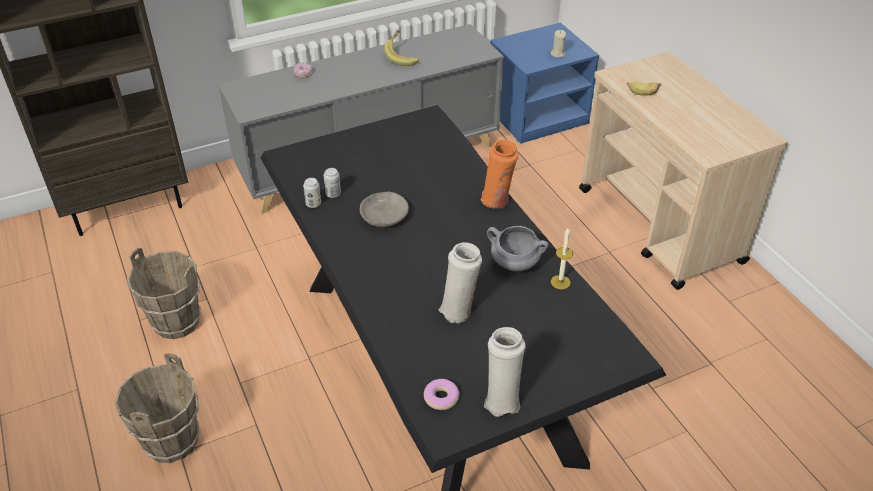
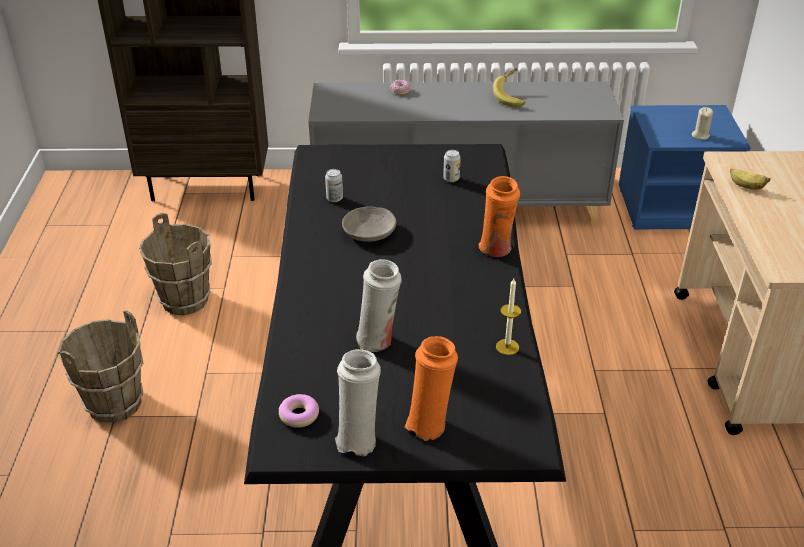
camera: 25 degrees right, 5 degrees down
can [303,178,321,208] -> can moved to [443,150,461,182]
grey cooking pot [487,226,549,271] -> none
none -> orange vase [404,336,458,441]

